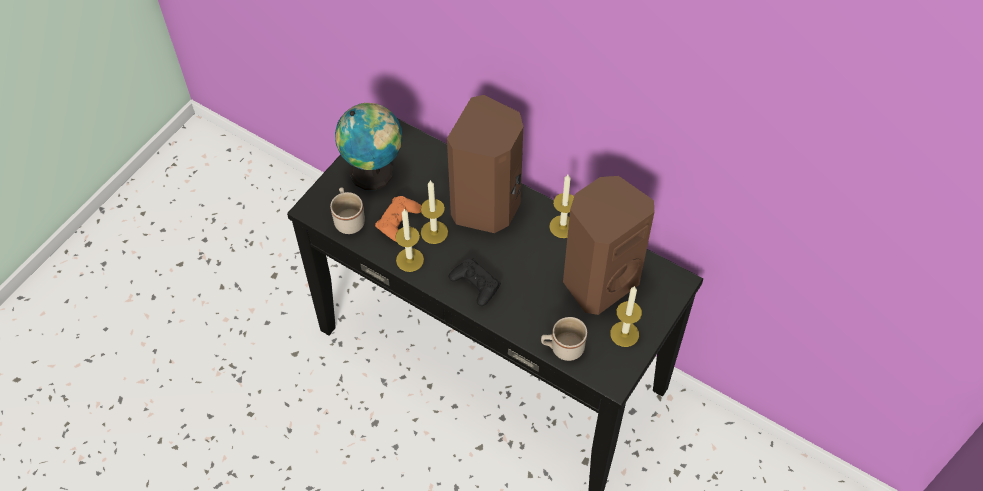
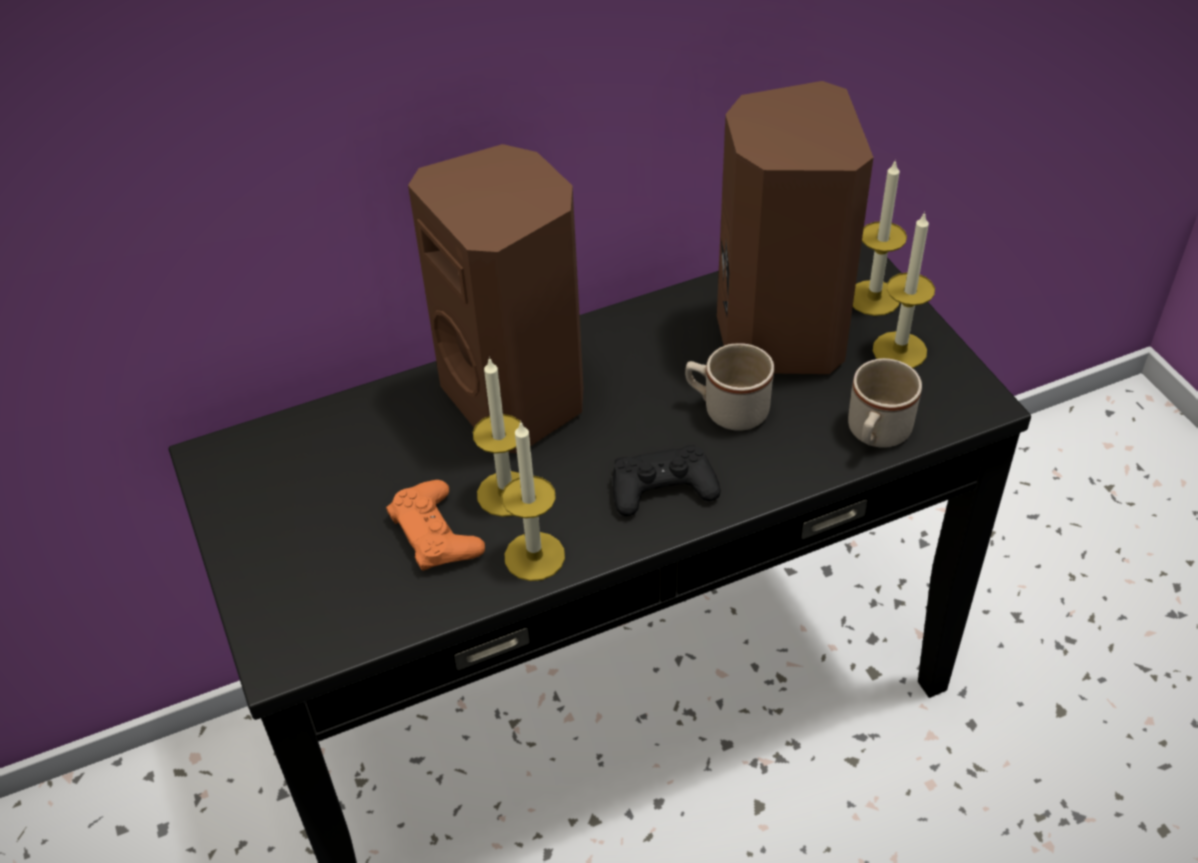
camera: 55 degrees left, 10 degrees down
beige mug [330,187,365,234] -> beige mug moved to [685,343,774,431]
globe [335,103,402,190] -> none
candle [549,175,574,238] -> candle moved to [853,159,907,316]

